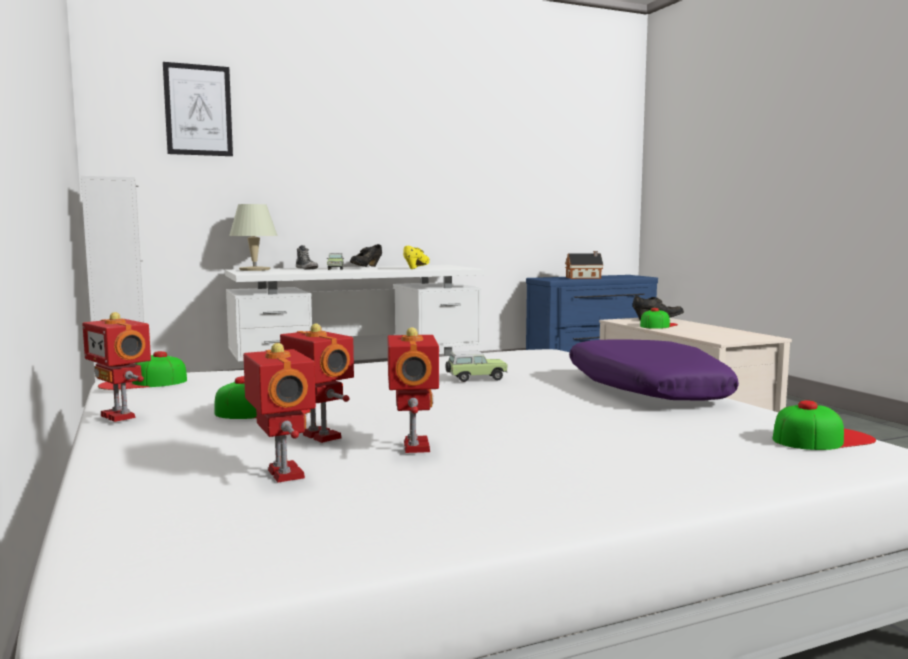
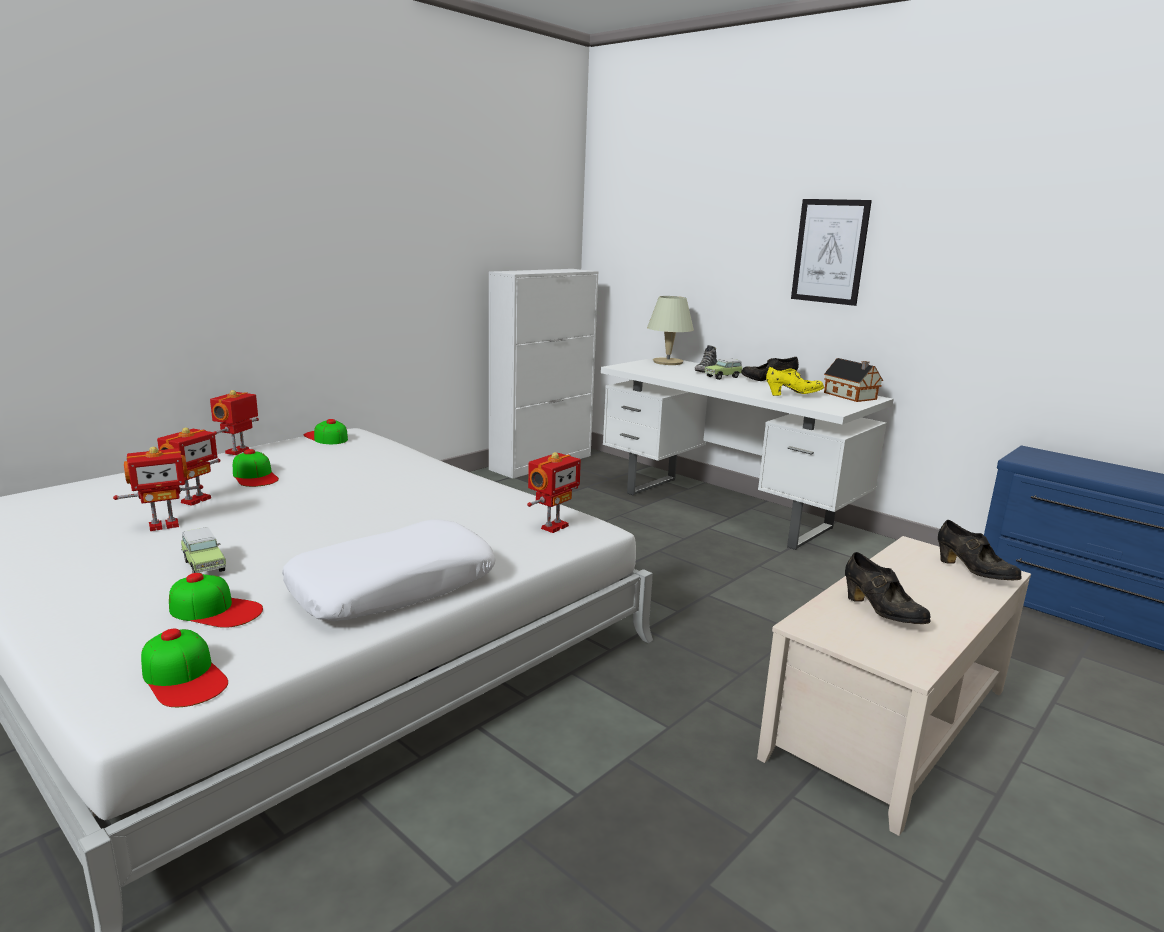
camera: 65 degrees right, 10 degrees up
picture [163,62,233,156] -> picture moved to [791,199,872,306]
toy robot [243,343,316,483] -> toy robot moved to [527,452,581,533]
toy car [445,351,508,382] -> toy car moved to [181,527,226,573]
toy house [565,251,603,279] -> toy house moved to [824,358,883,402]
purple pillow [569,339,739,401] -> white pillow [282,519,495,621]
cap [640,308,678,329] -> cap moved to [169,573,263,628]
none -> black shoe [845,552,931,624]

